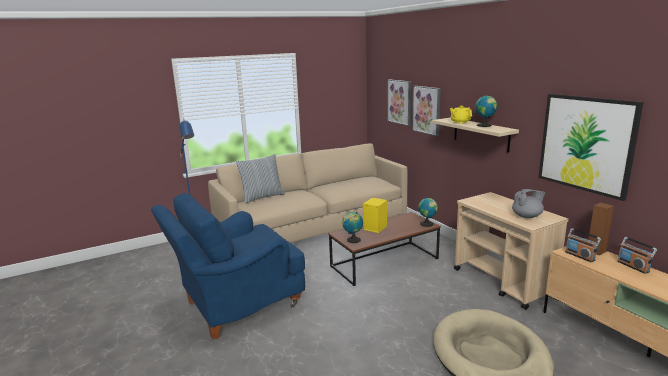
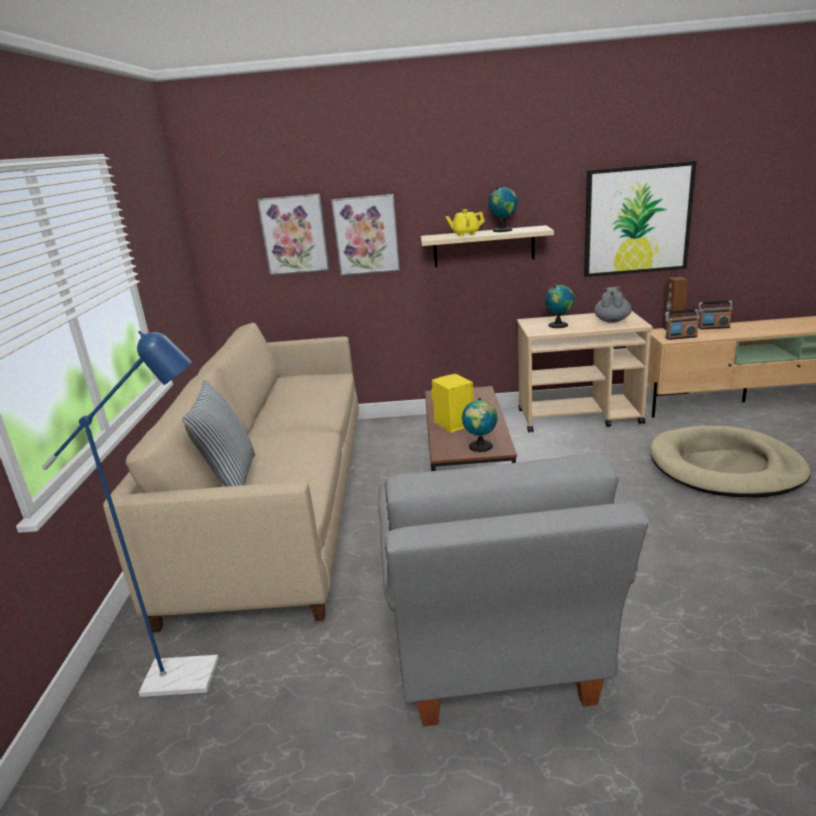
camera: 60 degrees left, 5 degrees up
blue armchair [151,193,305,340] -> grey armchair [378,453,648,726]
globe [418,197,438,227] -> globe moved to [545,285,574,328]

